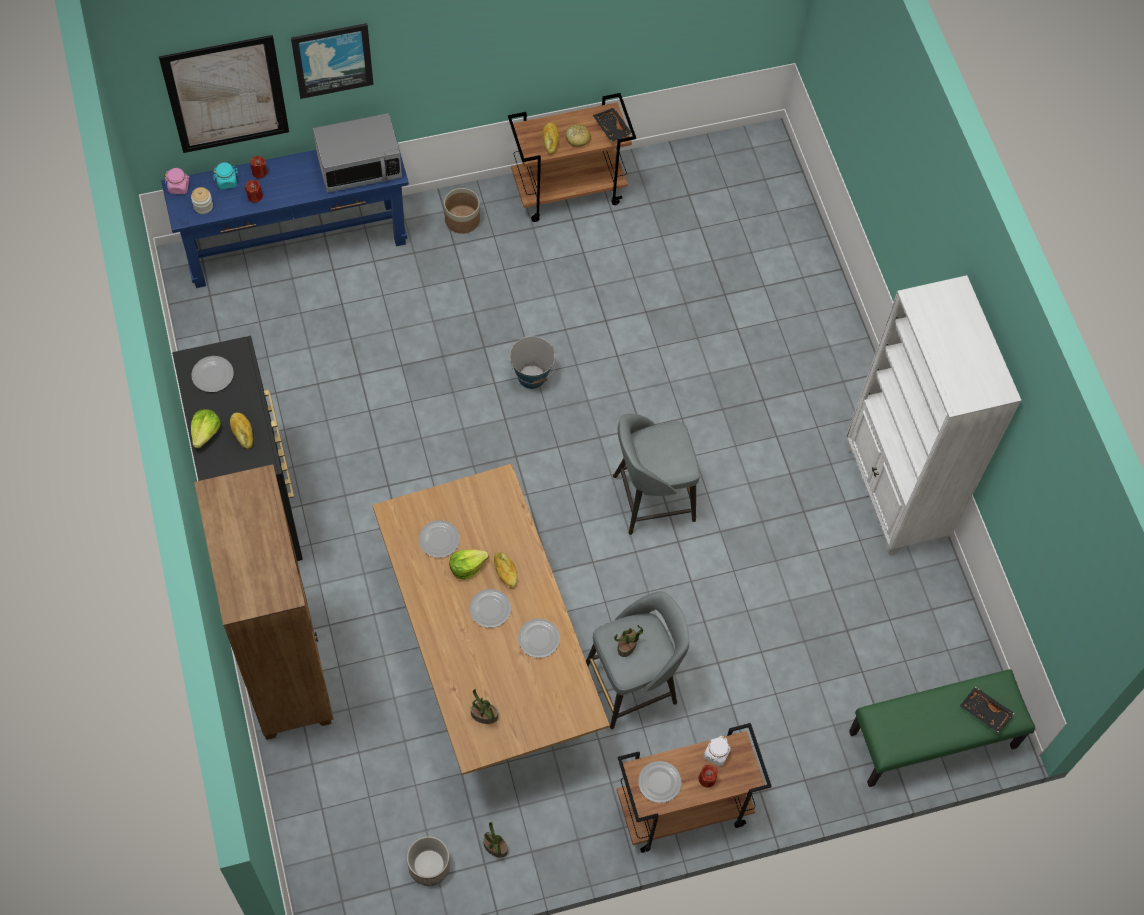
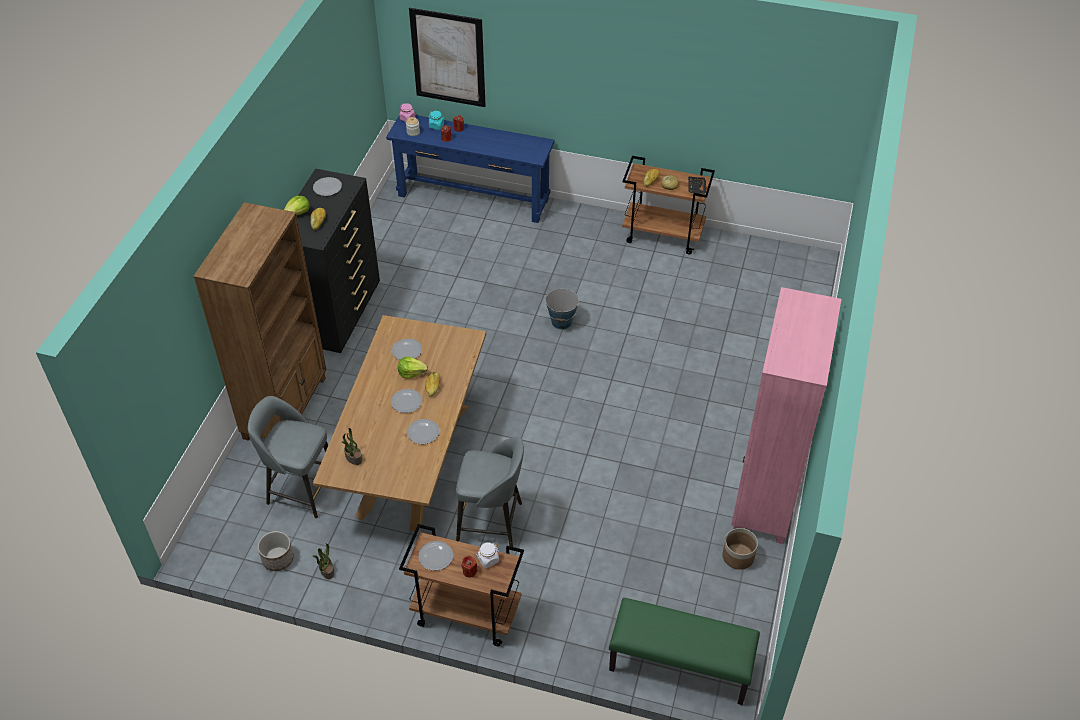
camera: 35 degrees right, 15 degrees down
picture [291,23,374,99] -> none
microwave [313,113,402,193] -> none
planter [444,188,480,234] -> planter moved to [722,528,758,570]
grey stool [613,414,700,535] -> grey stool moved to [248,396,328,518]
potted plant [614,625,643,657] -> none
white bookcase [846,275,1022,554] -> pink bookcase [731,287,842,544]
black tray [960,687,1015,733] -> none

